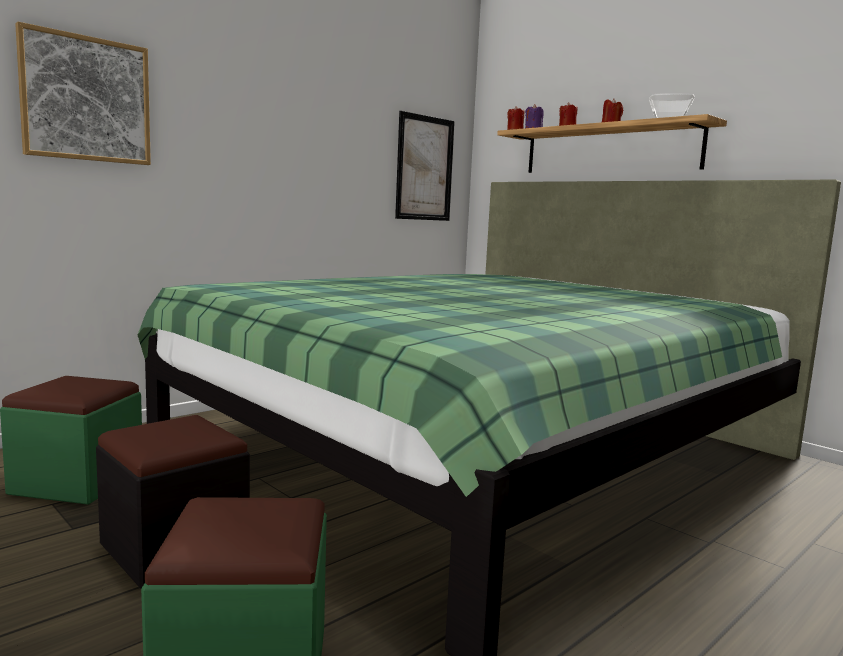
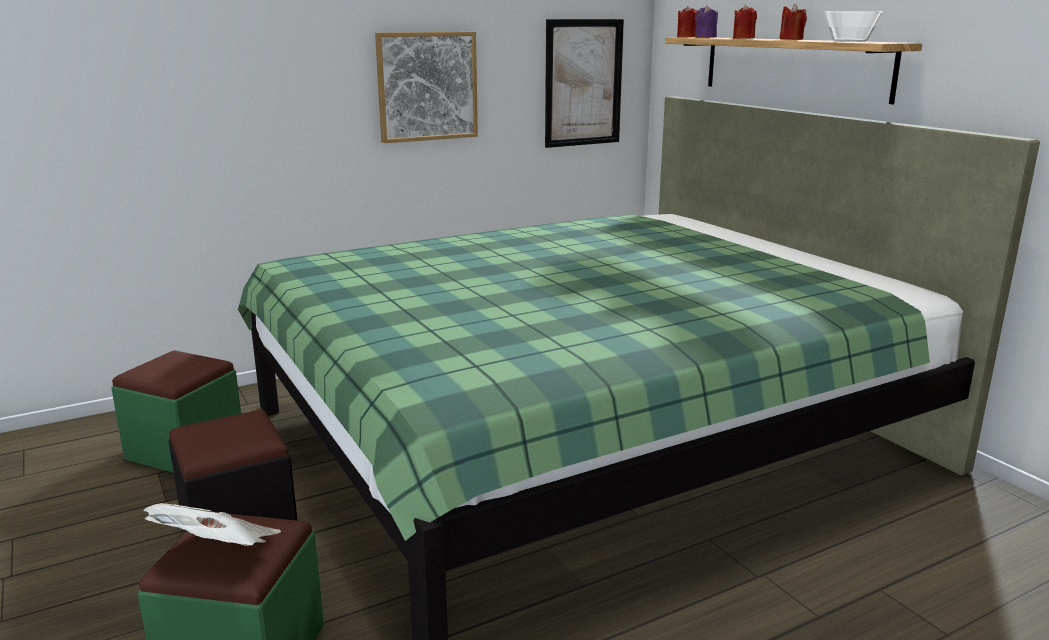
camera: 15 degrees right, 10 degrees up
picture [15,22,151,165] -> picture moved to [375,32,478,143]
none -> newspaper [144,503,281,546]

